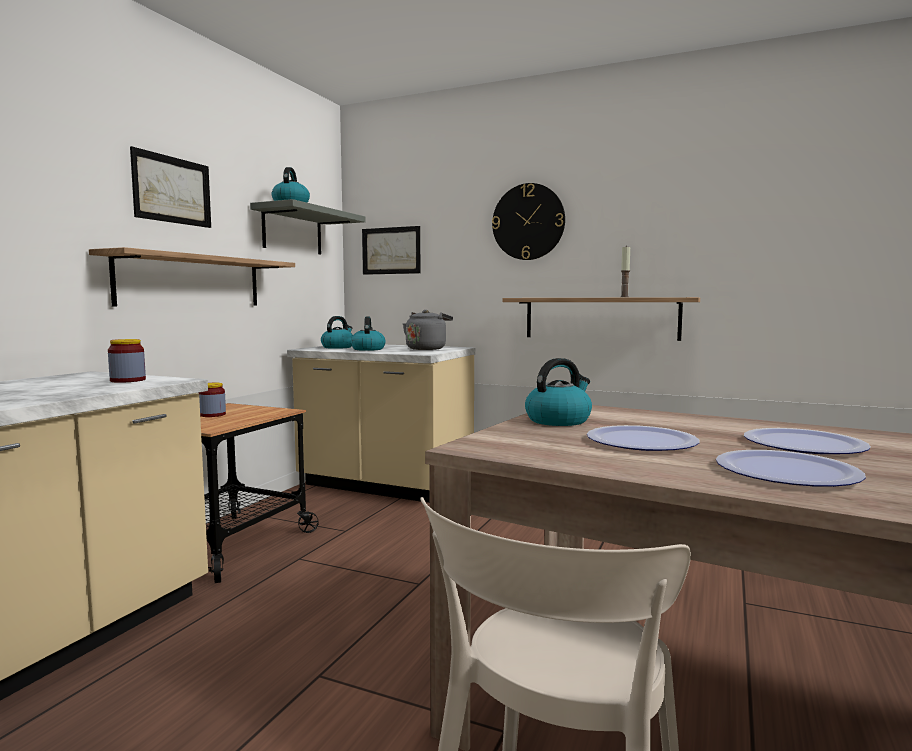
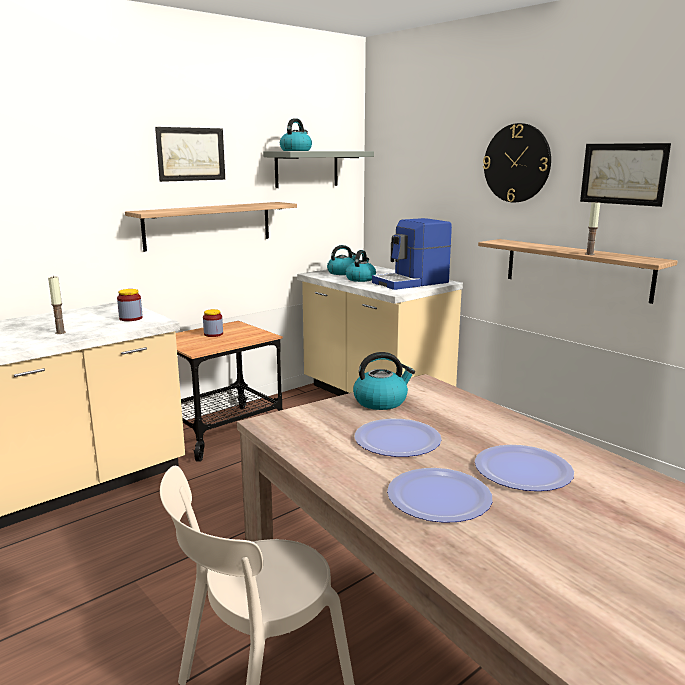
camera: 25 degrees right, 10 degrees up
picture [362,226,421,275] -> picture moved to [580,143,671,207]
grey kettle [403,310,453,350] -> coffee machine [372,218,452,290]
none -> candle [48,277,66,334]

